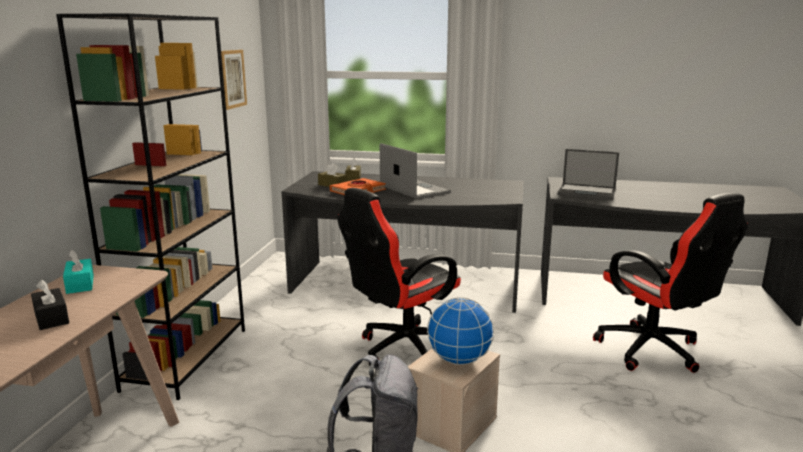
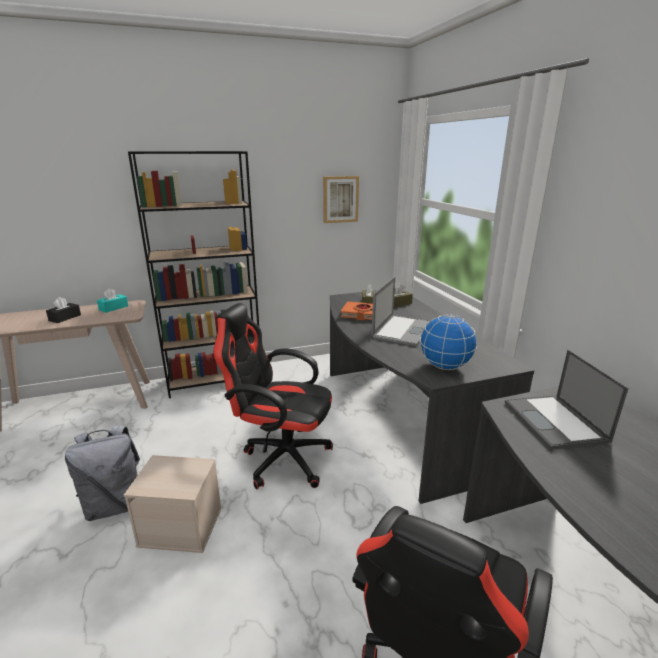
camera: 60 degrees right, 5 degrees up
globe [427,297,494,365] -> globe moved to [420,314,477,370]

